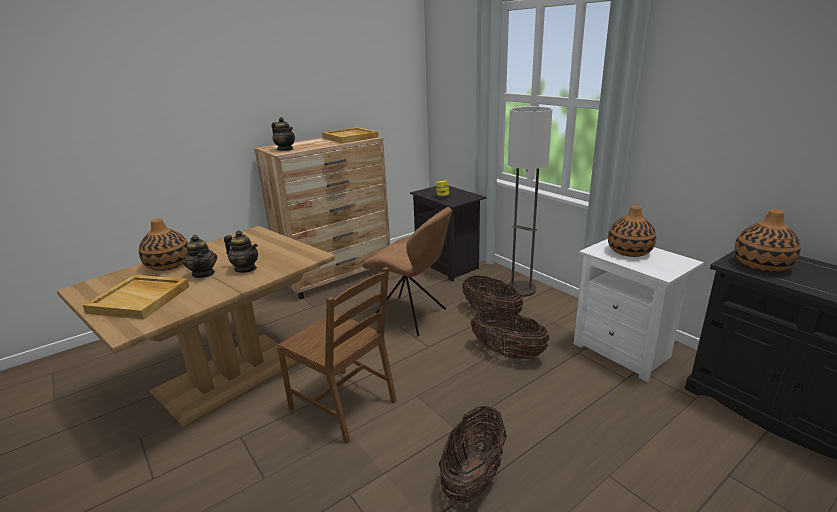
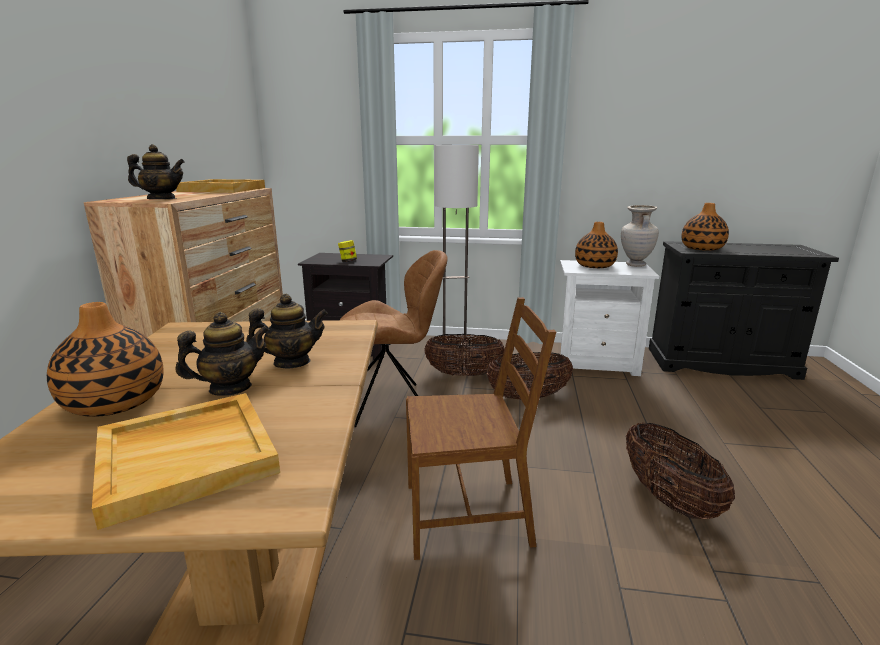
camera: 45 degrees left, 5 degrees down
teapot [183,235,217,278] -> teapot turned 45 degrees counterclockwise [176,312,269,396]
none -> beige vase [621,205,659,267]

